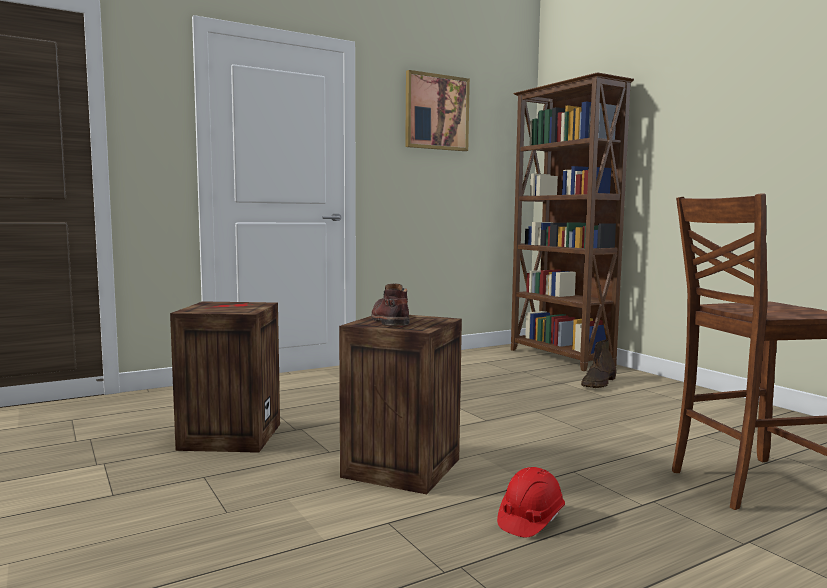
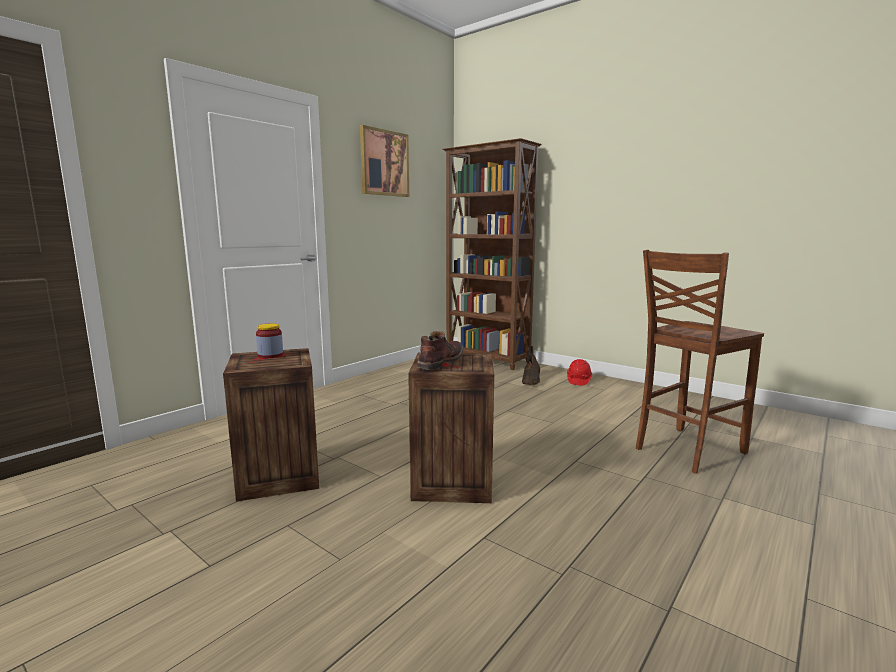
camera: 20 degrees left, 5 degrees up
brown boot [371,284,410,326] -> brown boot turned 60 degrees clockwise [417,331,463,370]
red hard hat [497,467,565,537] -> red hard hat moved to [567,359,592,385]
none -> jar [256,323,283,358]

